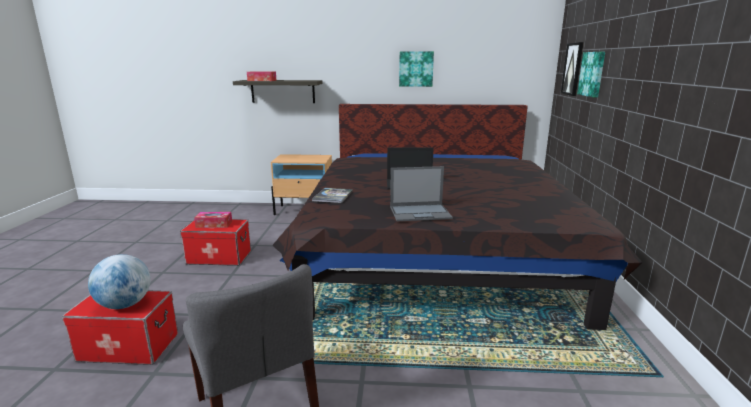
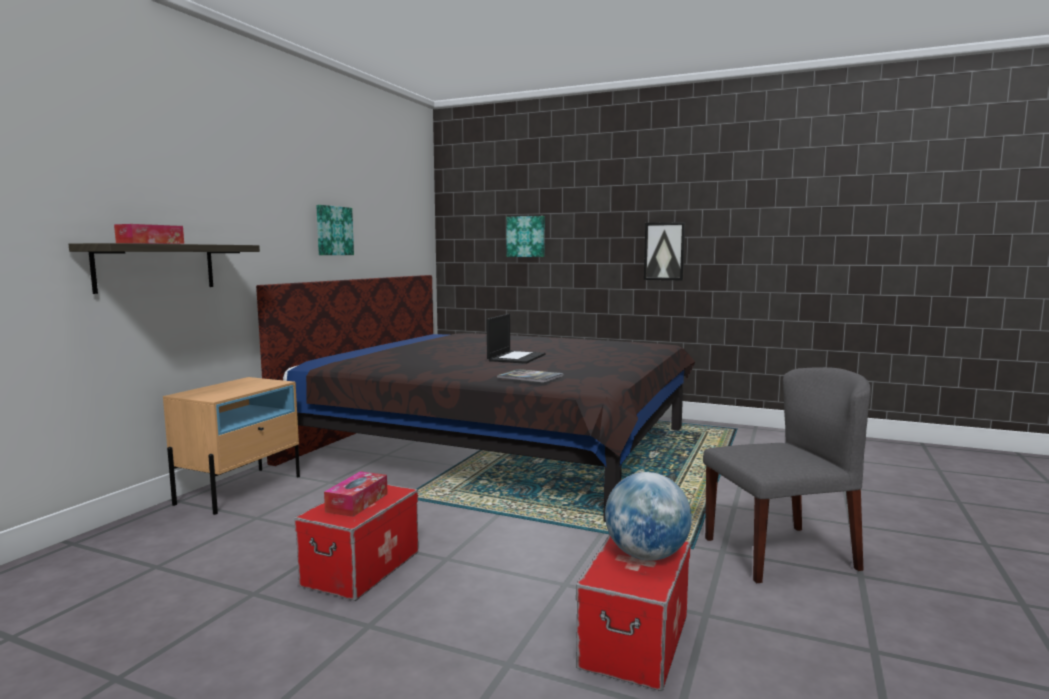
camera: 70 degrees left, 10 degrees down
laptop [390,166,453,221] -> none
picture [561,42,584,96] -> picture moved to [644,222,685,280]

